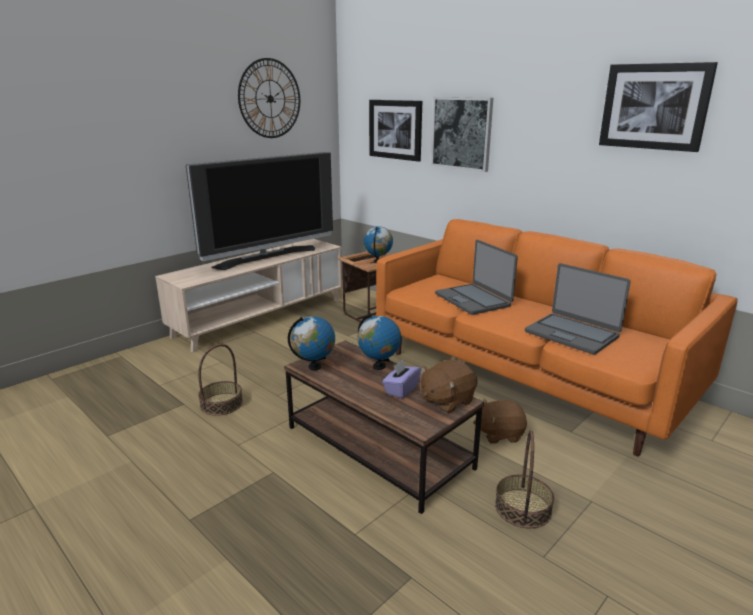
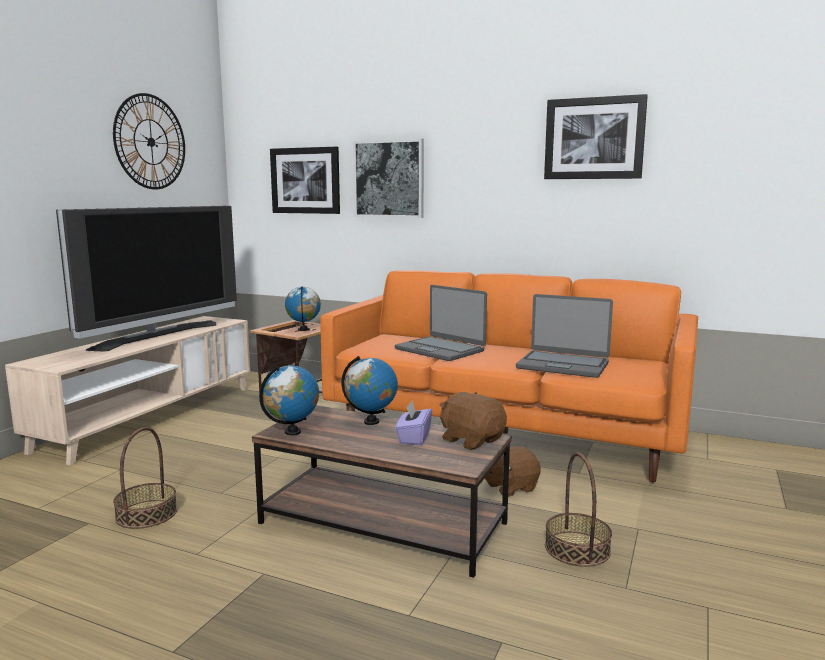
camera: 20 degrees left, 10 degrees down
brown plush toy [421,360,478,413] -> brown plush toy turned 105 degrees clockwise [439,392,507,450]

